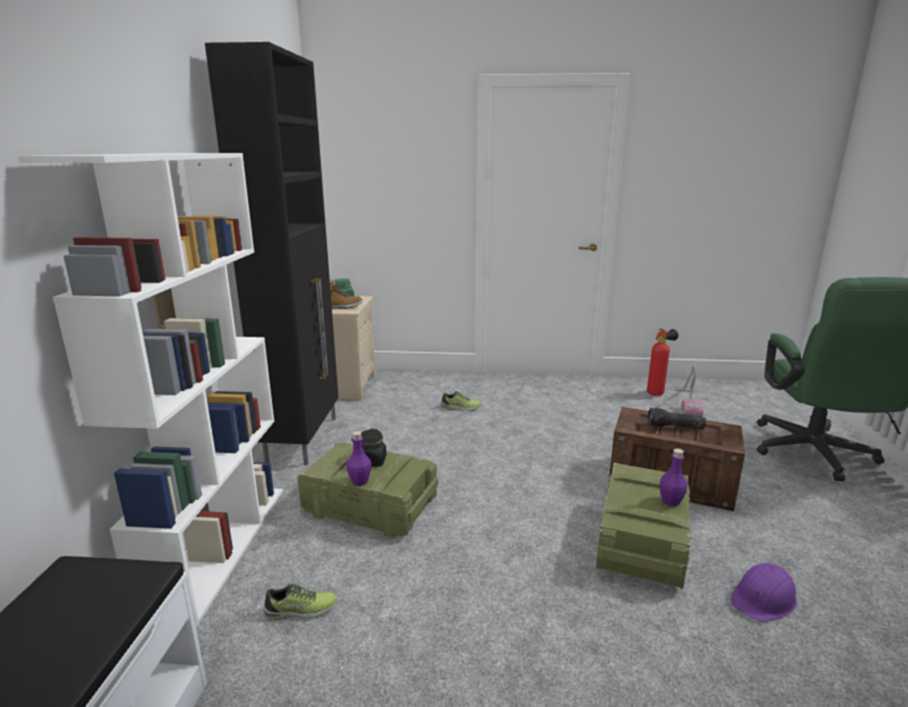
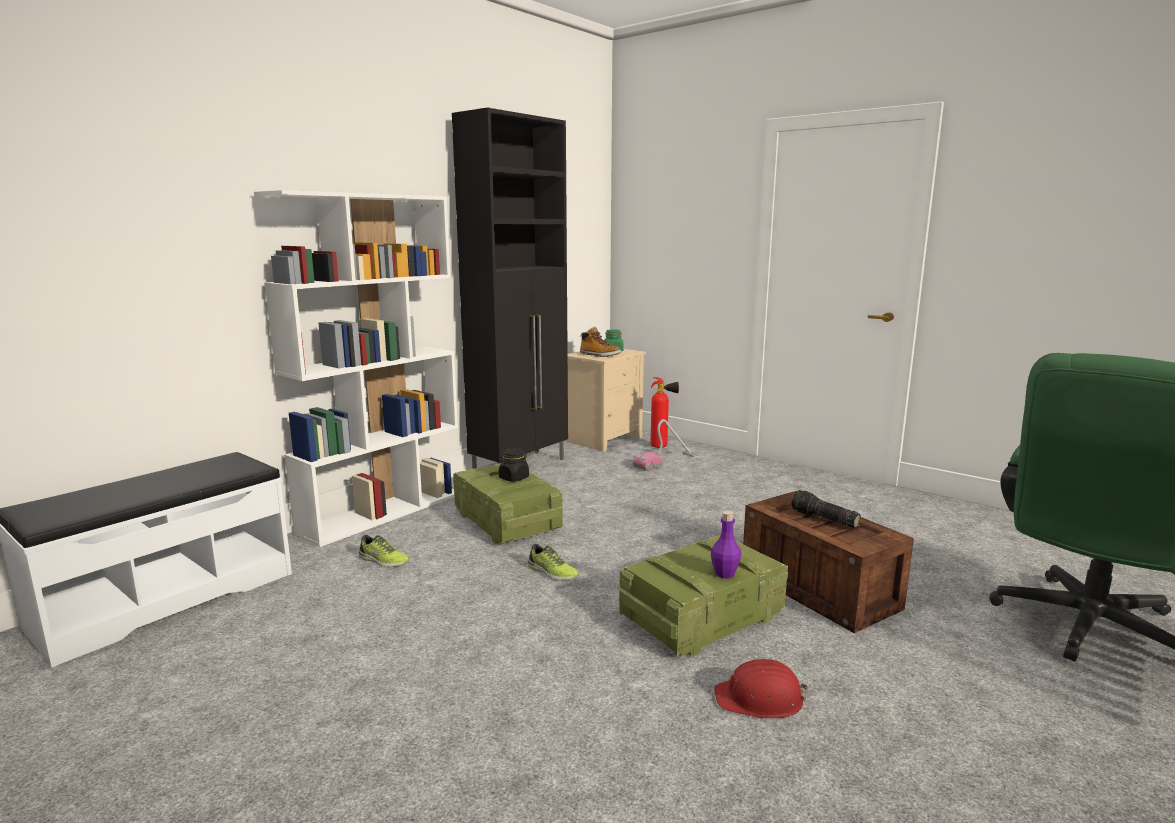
camera: 35 degrees right, 5 degrees down
purple bottle [346,431,372,486] -> none
shoe [441,391,481,411] -> shoe moved to [528,544,578,581]
fire extinguisher [647,329,678,396] -> fire extinguisher moved to [650,377,679,448]
vacuum cleaner [676,365,704,417] -> vacuum cleaner moved to [633,419,699,472]
purple hard hat [730,563,797,622] -> red hard hat [714,658,808,719]

